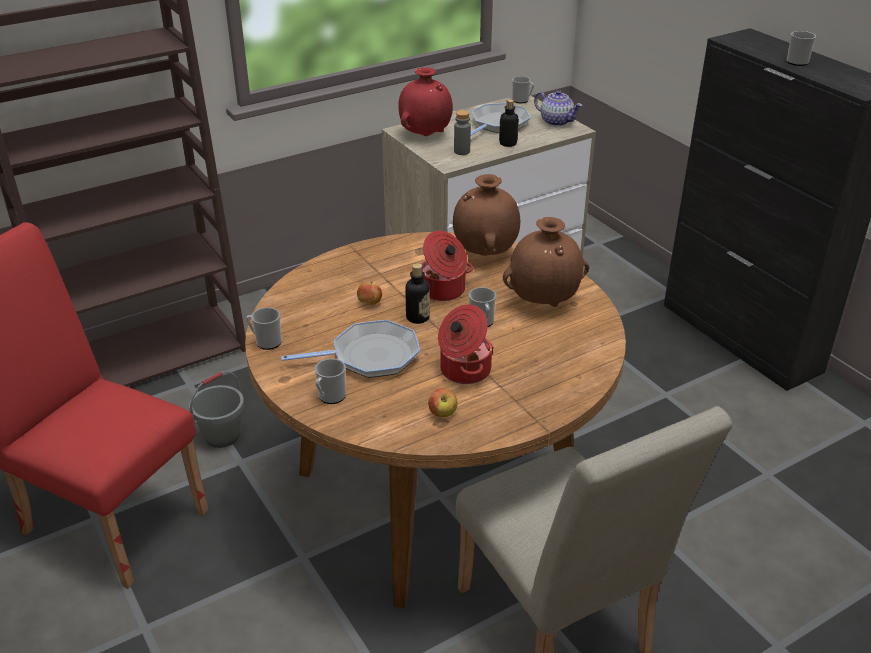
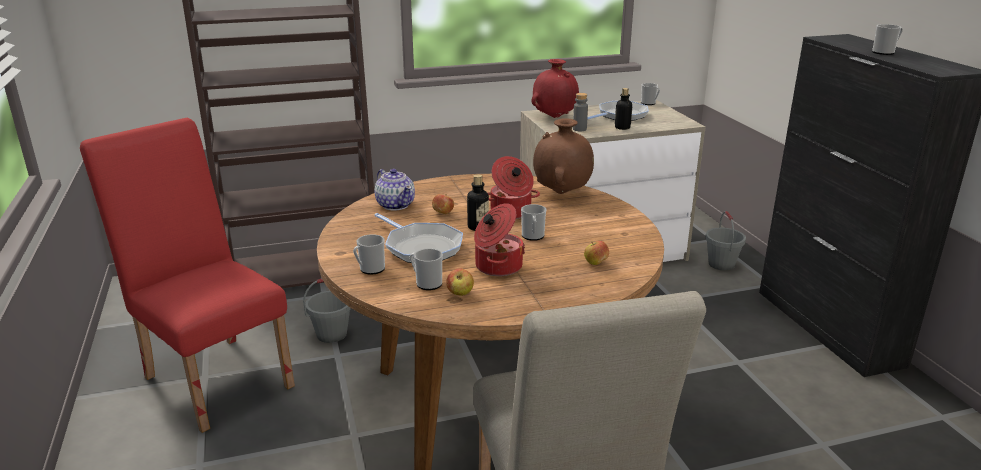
camera: 15 degrees right, 10 degrees down
mug [246,308,282,350] -> mug moved to [410,249,443,290]
frying pan [281,320,420,378] -> frying pan turned 45 degrees clockwise [374,213,463,263]
brown vase [503,217,589,307] -> none
teapot [534,90,583,126] -> teapot moved to [375,169,415,211]
none -> apple [584,241,609,265]
none -> grey bucket [705,211,746,271]

